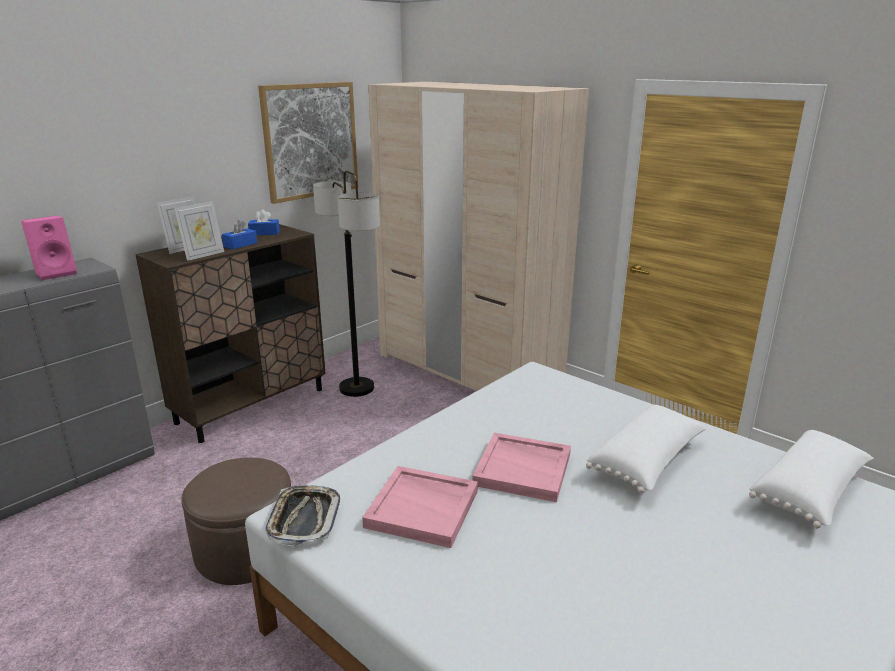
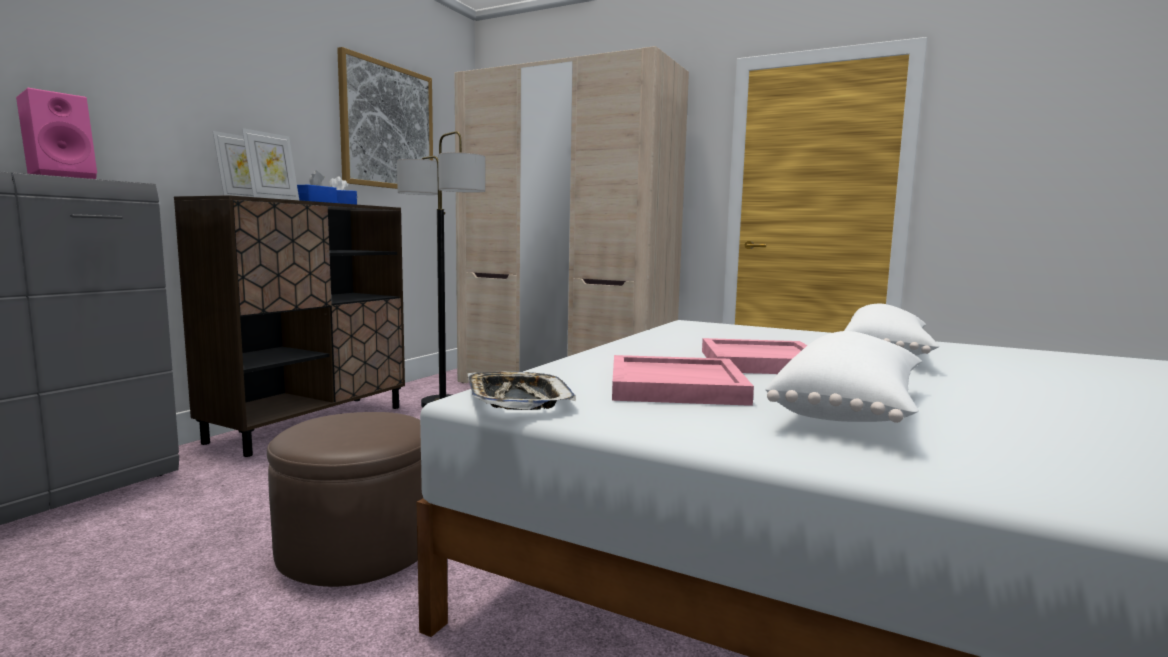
camera: 15 degrees left, 15 degrees down
white pillow [749,430,874,529] -> white pillow moved to [765,331,922,423]

